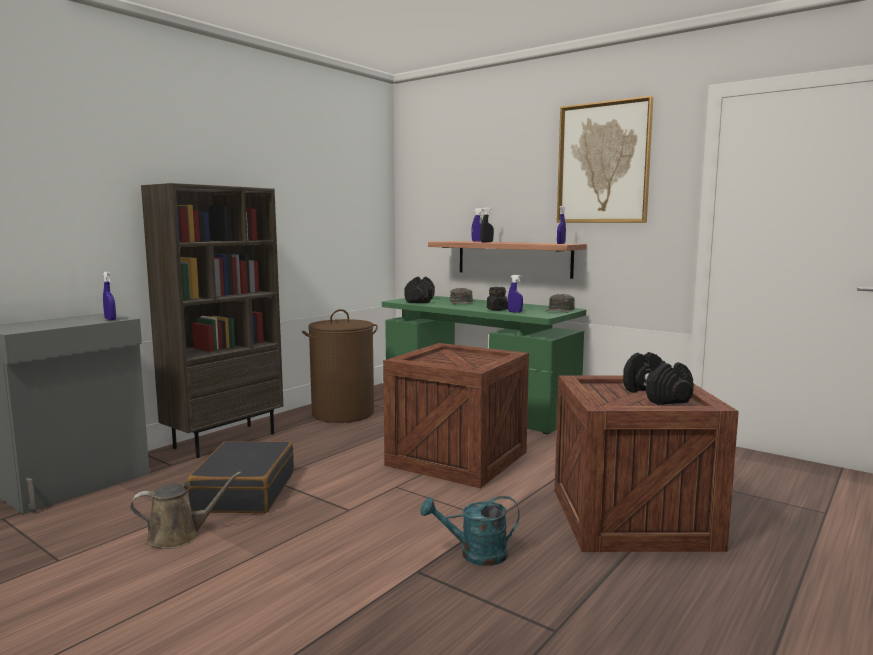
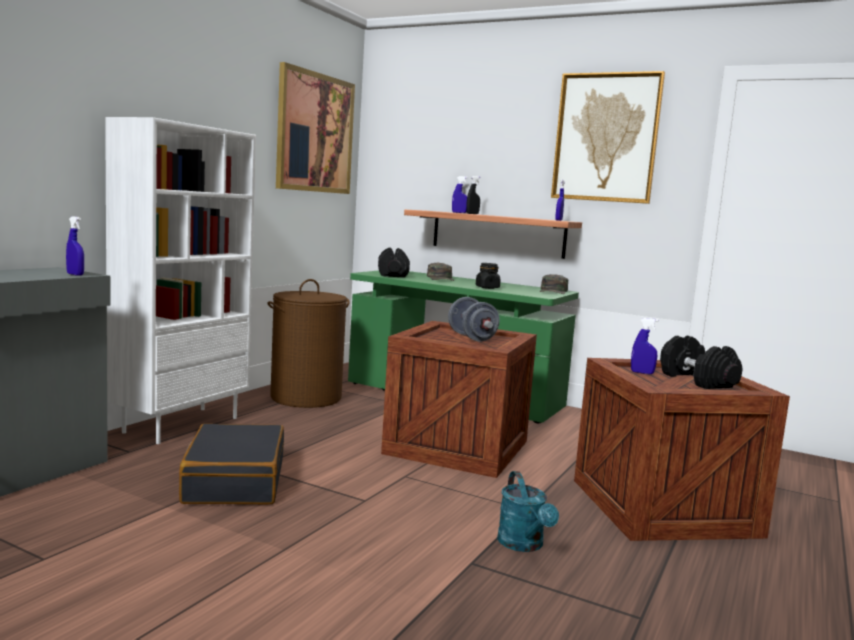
camera: 10 degrees left, 0 degrees up
brown watering can [130,471,242,549] -> none
brown bookcase [141,183,283,458] -> white bookcase [105,117,256,444]
turquoise watering can [420,496,520,566] -> turquoise watering can turned 90 degrees counterclockwise [497,471,559,552]
blue spray bottle [508,275,523,313] -> blue spray bottle moved to [631,318,658,374]
none -> picture [276,62,355,194]
none -> grey dumbbell [448,297,500,341]

